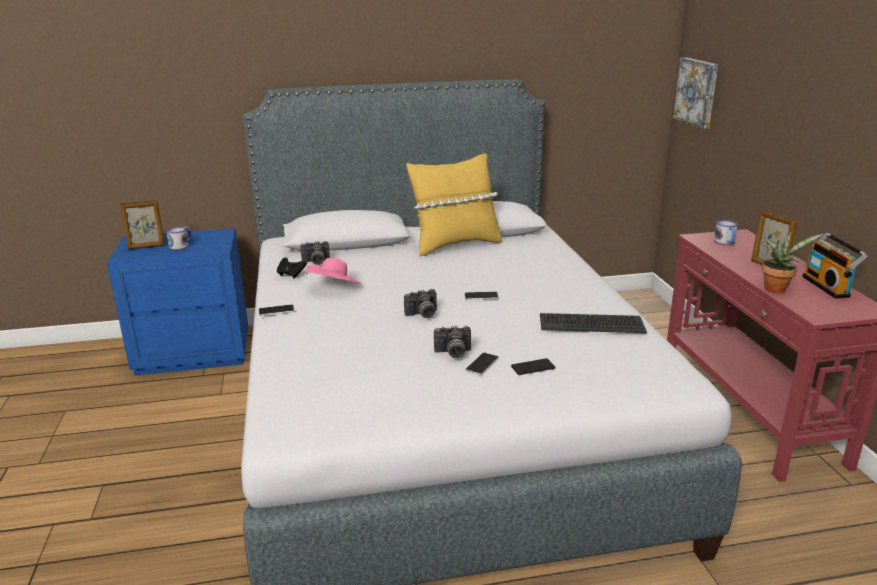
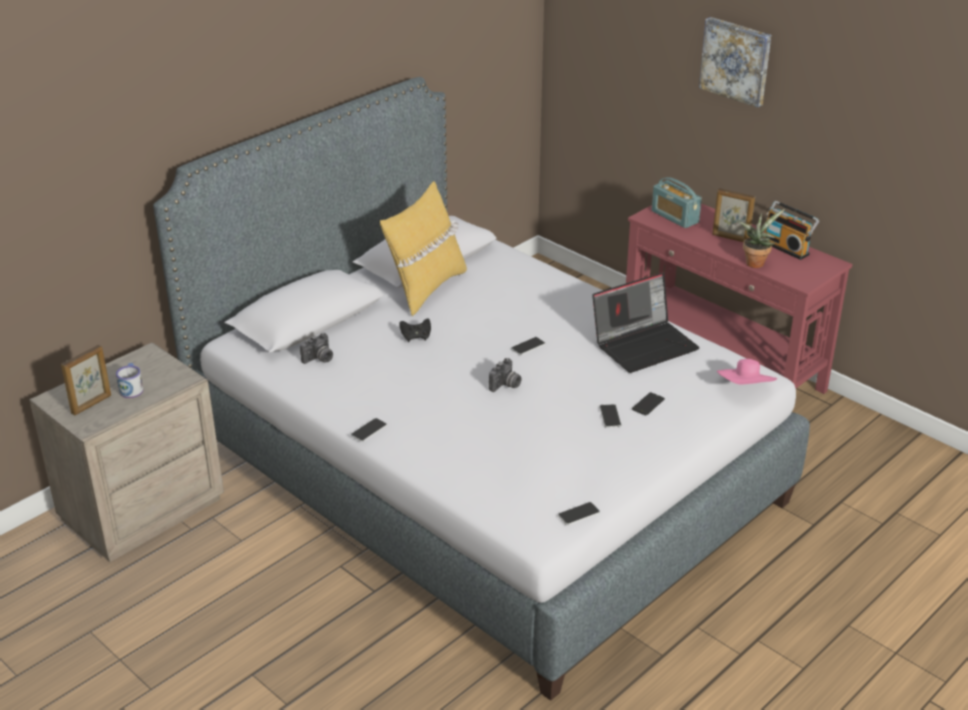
camera: 35 degrees left, 10 degrees up
blue nightstand [107,228,248,376] -> beige nightstand [29,342,224,562]
black game controller [277,257,307,279] -> black game controller moved to [399,319,431,342]
pink hat [306,258,361,284] -> pink hat moved to [717,359,777,384]
camera [434,325,471,358] -> none
keyboard [540,313,647,333] -> laptop [592,272,699,373]
picture [673,58,718,129] -> picture moved to [699,17,771,108]
mug [714,220,738,245] -> radio [652,177,702,228]
none -> phone [558,502,600,525]

